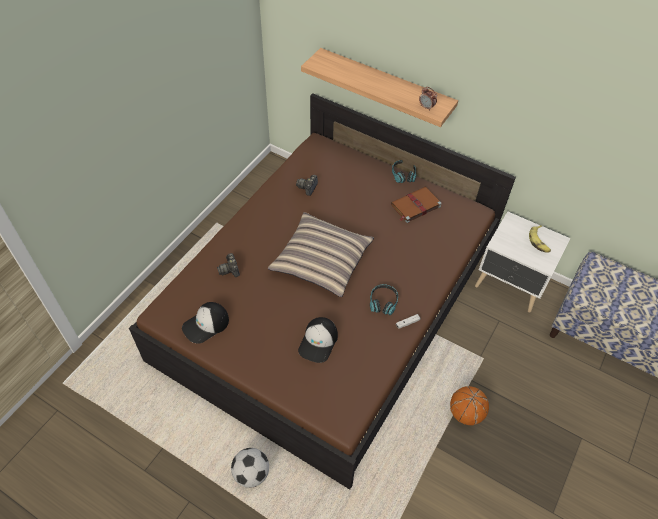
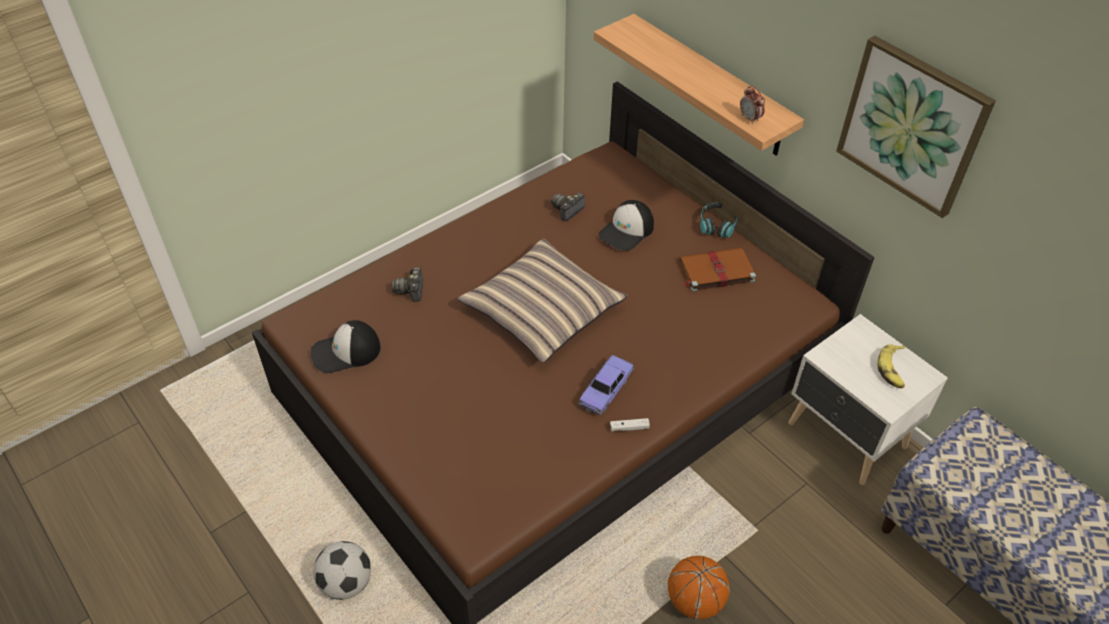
camera: 20 degrees right, 5 degrees down
cap [298,317,338,363] -> cap moved to [598,200,654,251]
headphones [370,284,398,315] -> toy car [578,355,635,415]
none -> picture [836,36,996,218]

